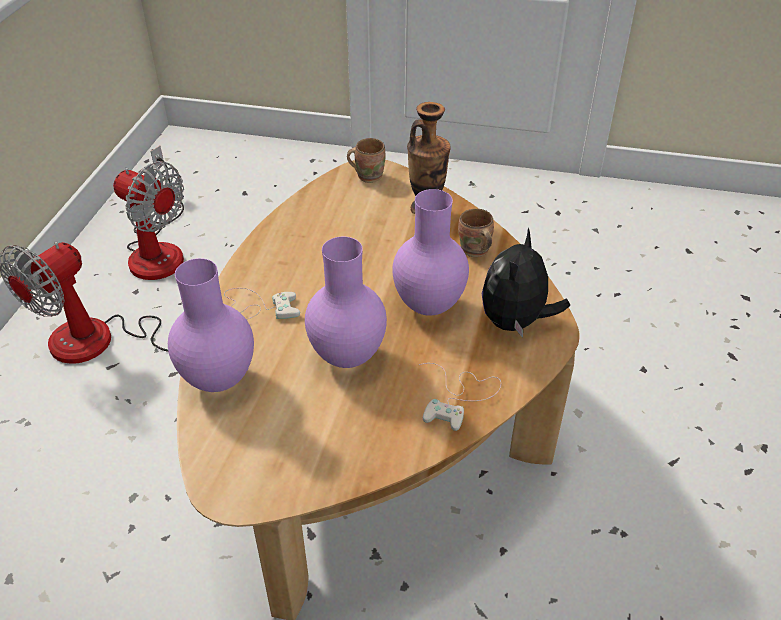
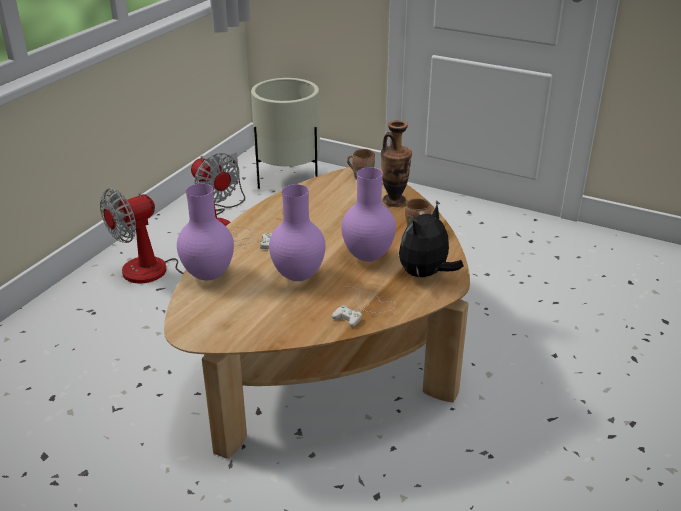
camera: 15 degrees right, 10 degrees down
none -> beige planter [251,78,320,189]

